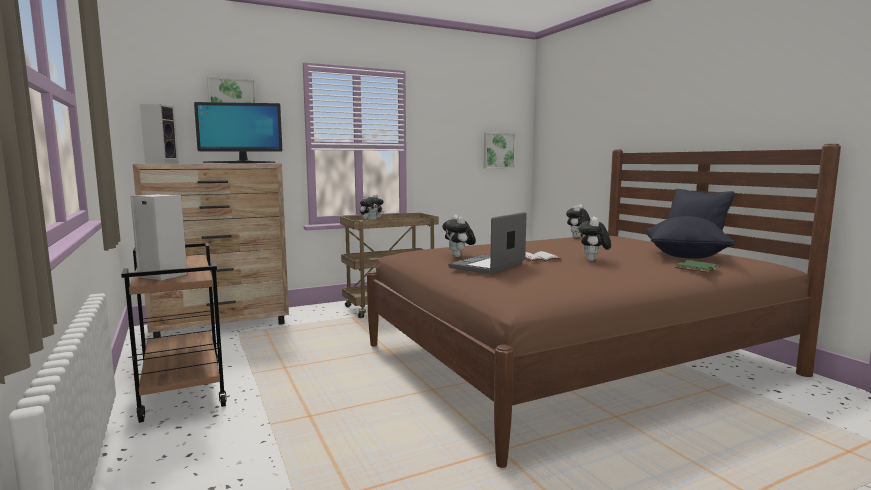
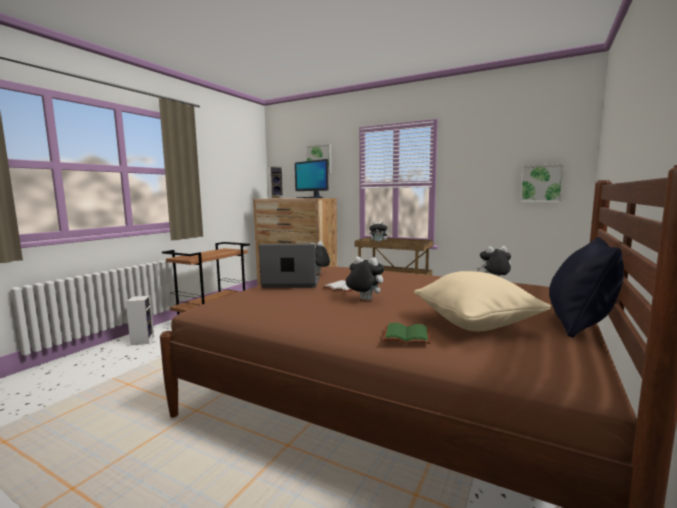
camera: 55 degrees right, 0 degrees up
speaker [130,194,187,280] -> speaker moved to [126,295,154,346]
plush toy [579,217,611,261] -> plush toy turned 45 degrees clockwise [346,256,384,300]
black pillow [646,216,735,259] -> beige pillow [414,271,551,331]

